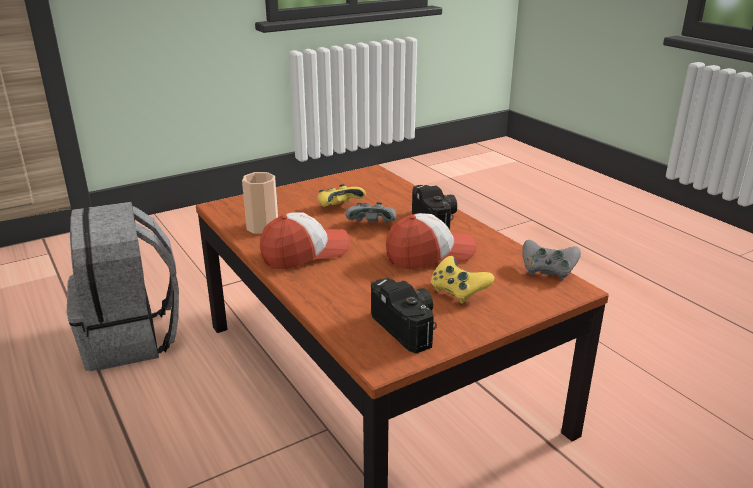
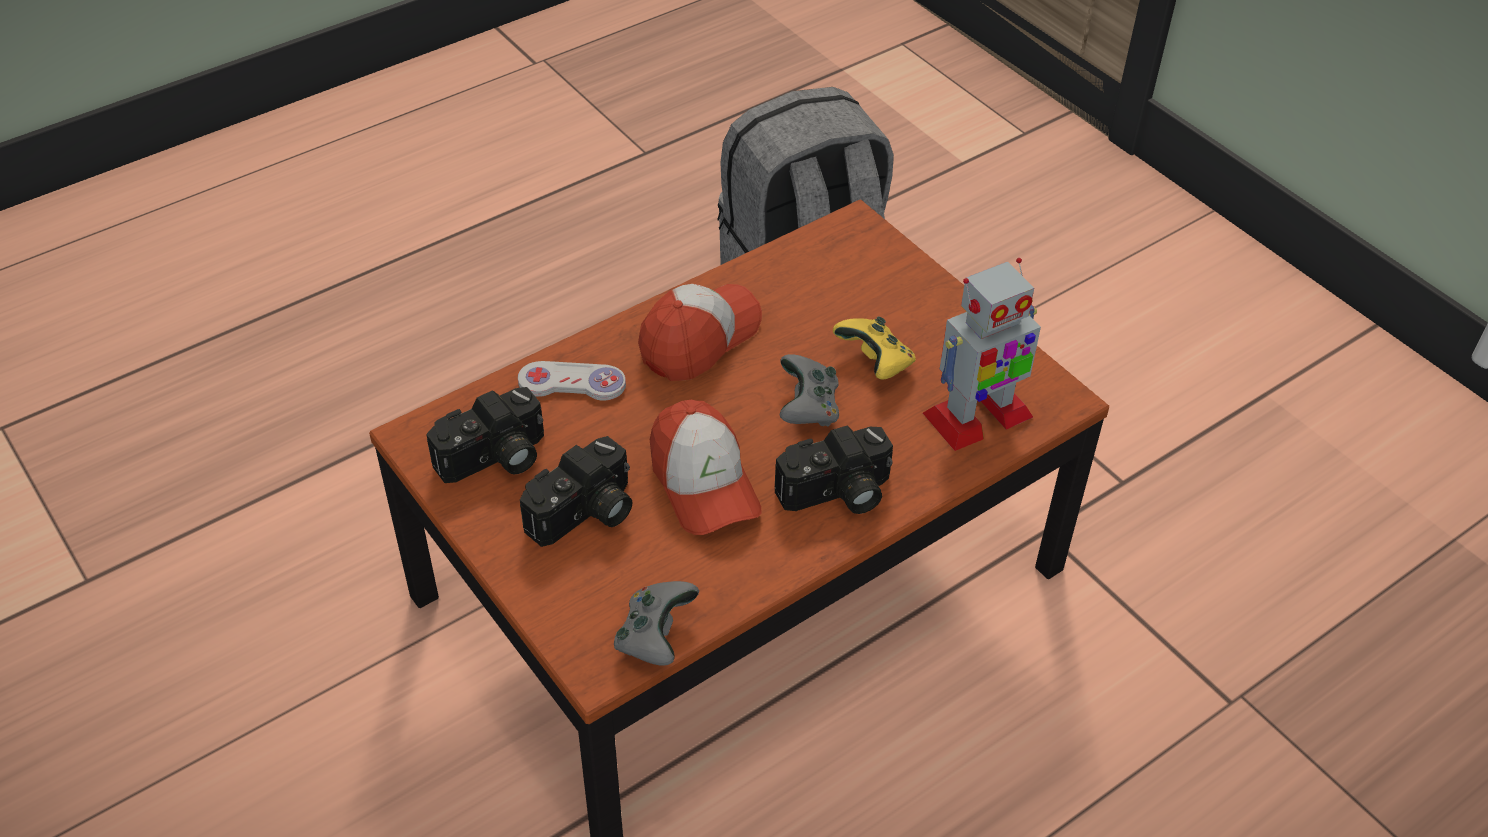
camera: 85 degrees right, 20 degrees up
cup [242,172,278,234] -> none
cap [260,212,350,270] -> cap turned 105 degrees counterclockwise [638,284,762,381]
yellow game controller [431,256,494,304] -> camera [520,436,633,547]
none -> white game controller [518,361,626,401]
none -> toy robot [923,258,1041,451]

